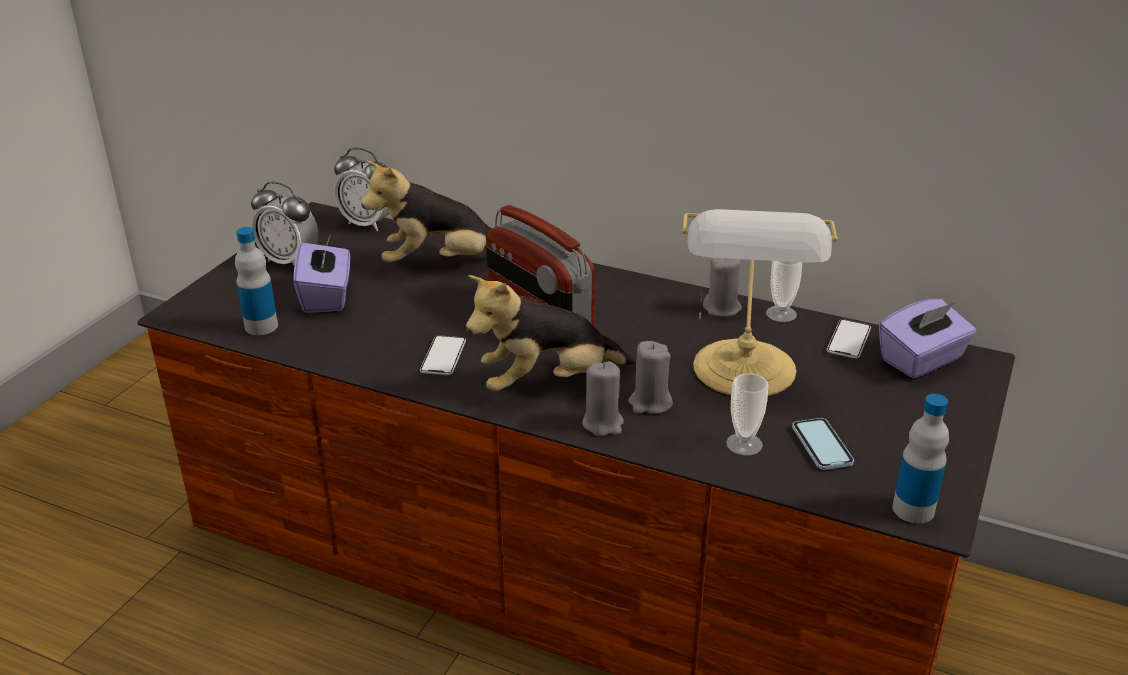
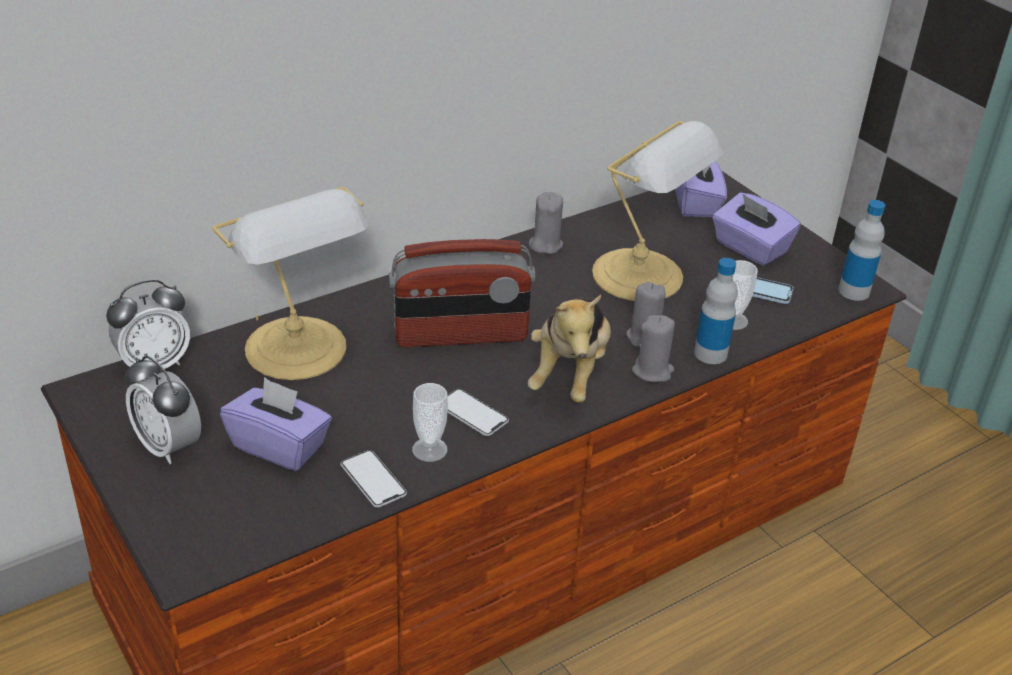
camera: 60 degrees left, 5 degrees up
bottle [235,227,278,335] -> bottle moved to [694,258,738,364]
alarm clock [251,182,318,265] -> alarm clock turned 75 degrees clockwise [125,355,201,464]
plush toy [361,161,492,263] -> table lamp [212,187,368,380]
cup [766,261,802,322] -> cup moved to [412,383,448,462]
phone [827,319,871,359] -> phone moved to [340,450,407,508]
none -> purple tissue box [713,192,801,266]

